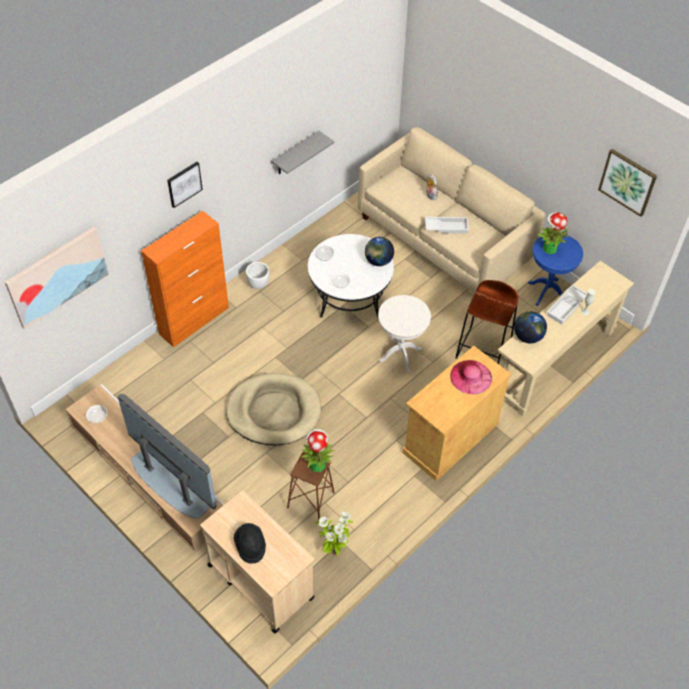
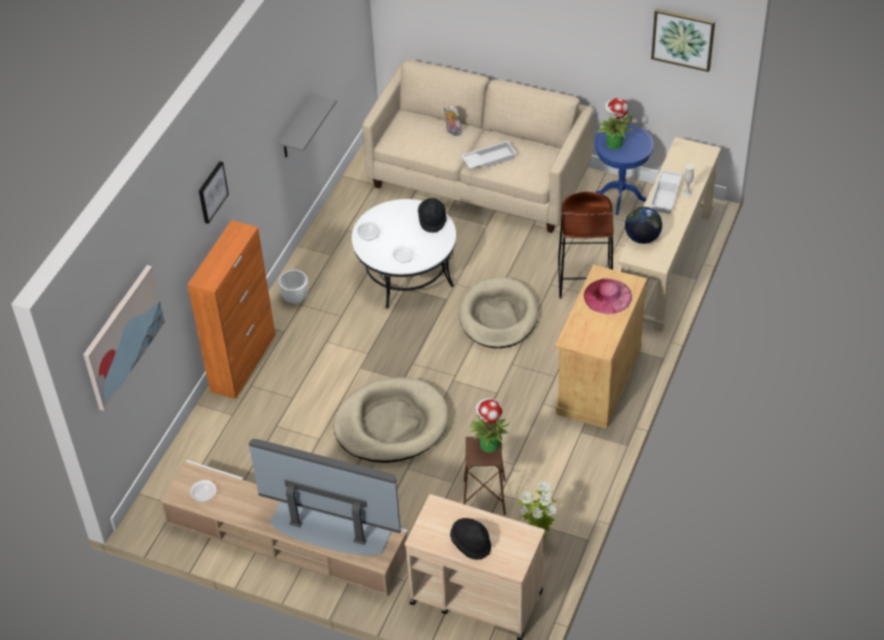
camera: 20 degrees left, 5 degrees down
globe [365,237,394,266] -> black hat [418,198,447,233]
white side table [378,295,431,373] -> beige dog bed [459,277,538,348]

